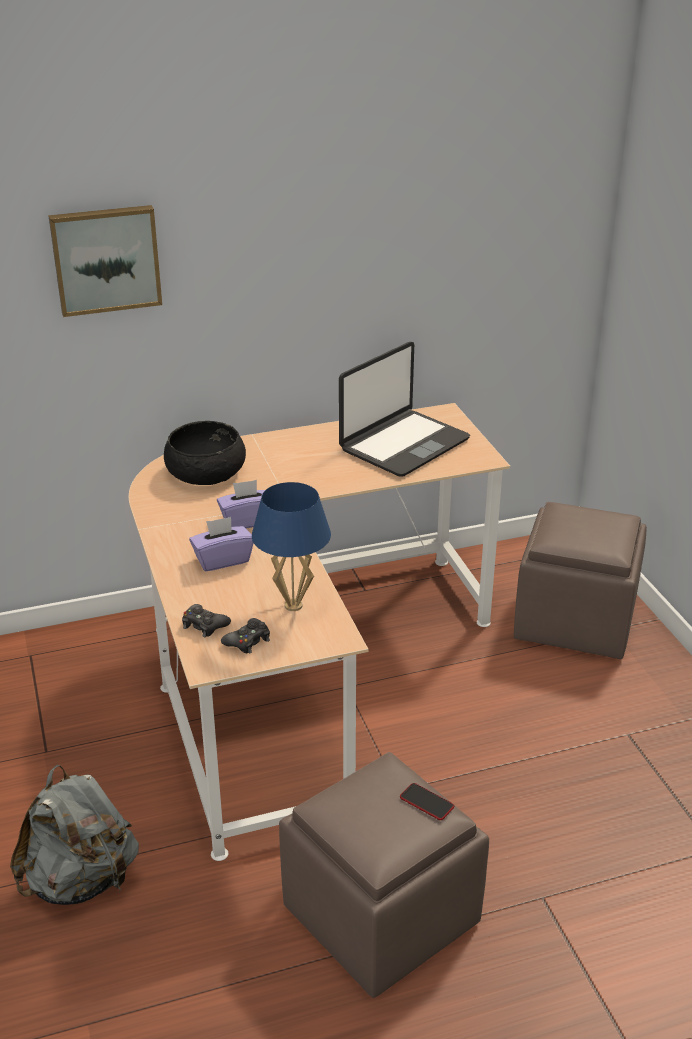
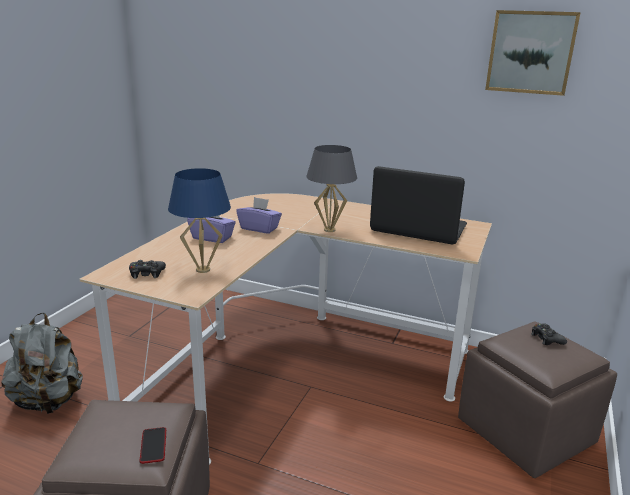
camera: 40 degrees right, 10 degrees down
picture [48,205,162,317] -> picture moved to [485,10,581,96]
black bowl [164,421,246,485] -> none
black game controller [182,604,231,637] -> black game controller moved to [531,323,567,345]
laptop [339,342,470,477] -> laptop turned 150 degrees counterclockwise [370,166,467,244]
none -> grey table lamp [306,145,357,232]

